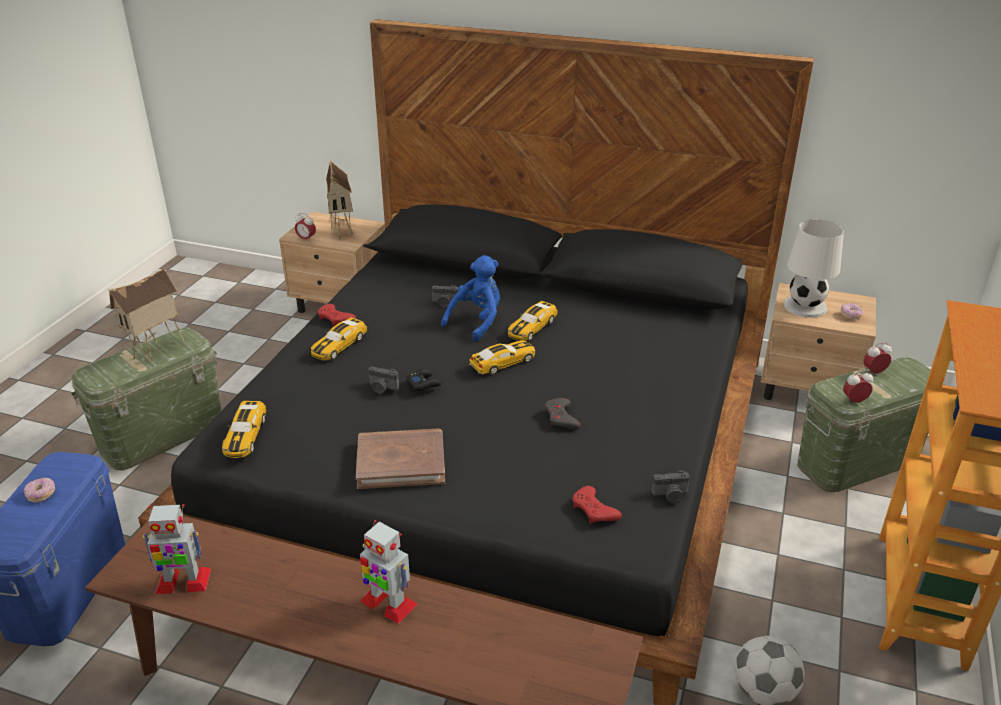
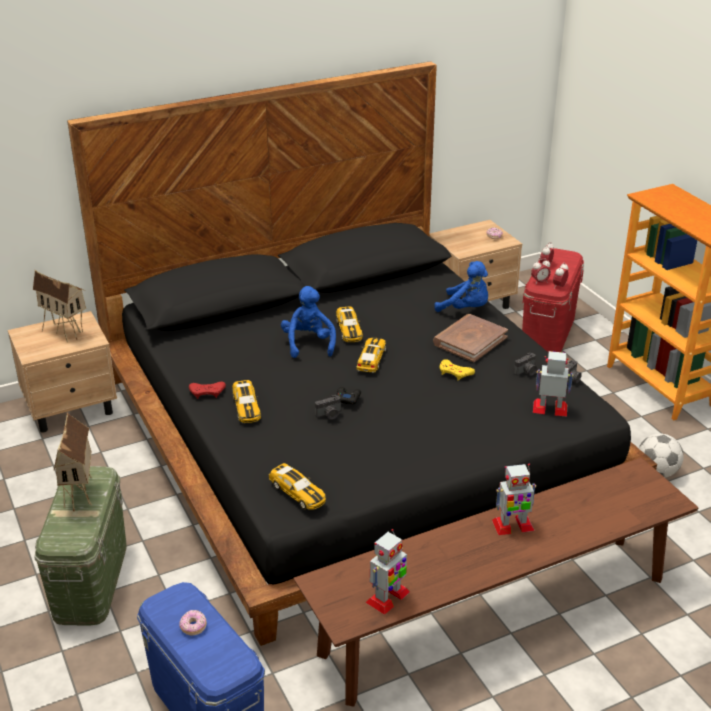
camera: 45 degrees left, 0 degrees up
alarm clock [295,213,316,242] -> alarm clock moved to [531,259,551,285]
brown book [356,428,445,489] -> brown book moved to [433,314,508,362]
camera [432,285,459,308] -> camera moved to [514,353,537,376]
grey game controller [545,398,581,429] -> yellow game controller [440,359,475,380]
red game controller [572,486,622,524] -> toy robot [533,351,574,416]
white table lamp [784,219,844,318] -> none
green storage box [797,357,945,492] -> red storage box [522,248,584,353]
none -> blue plush toy [434,261,488,312]

